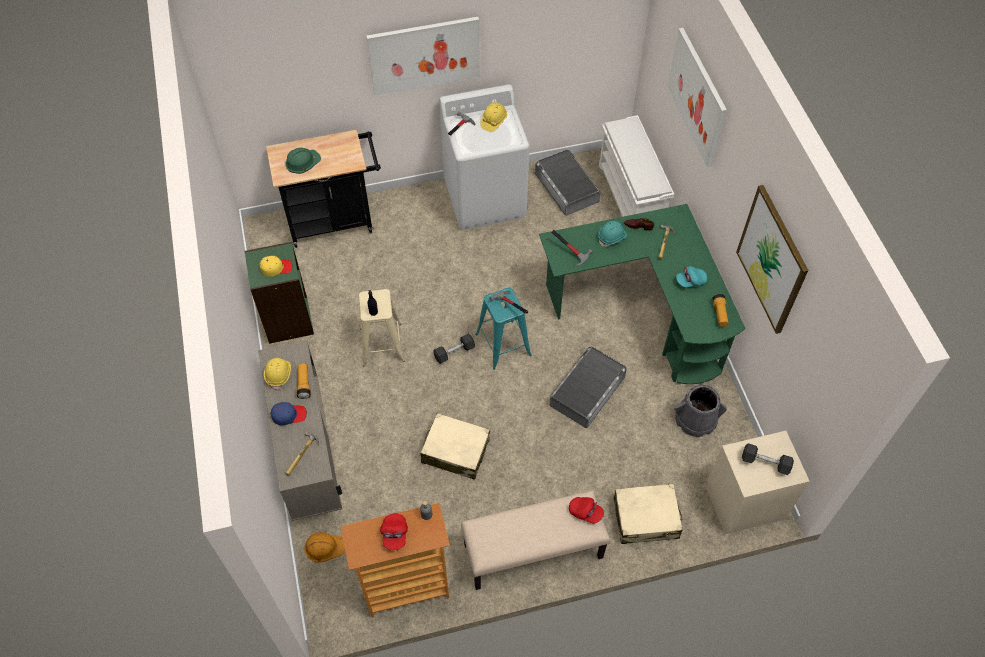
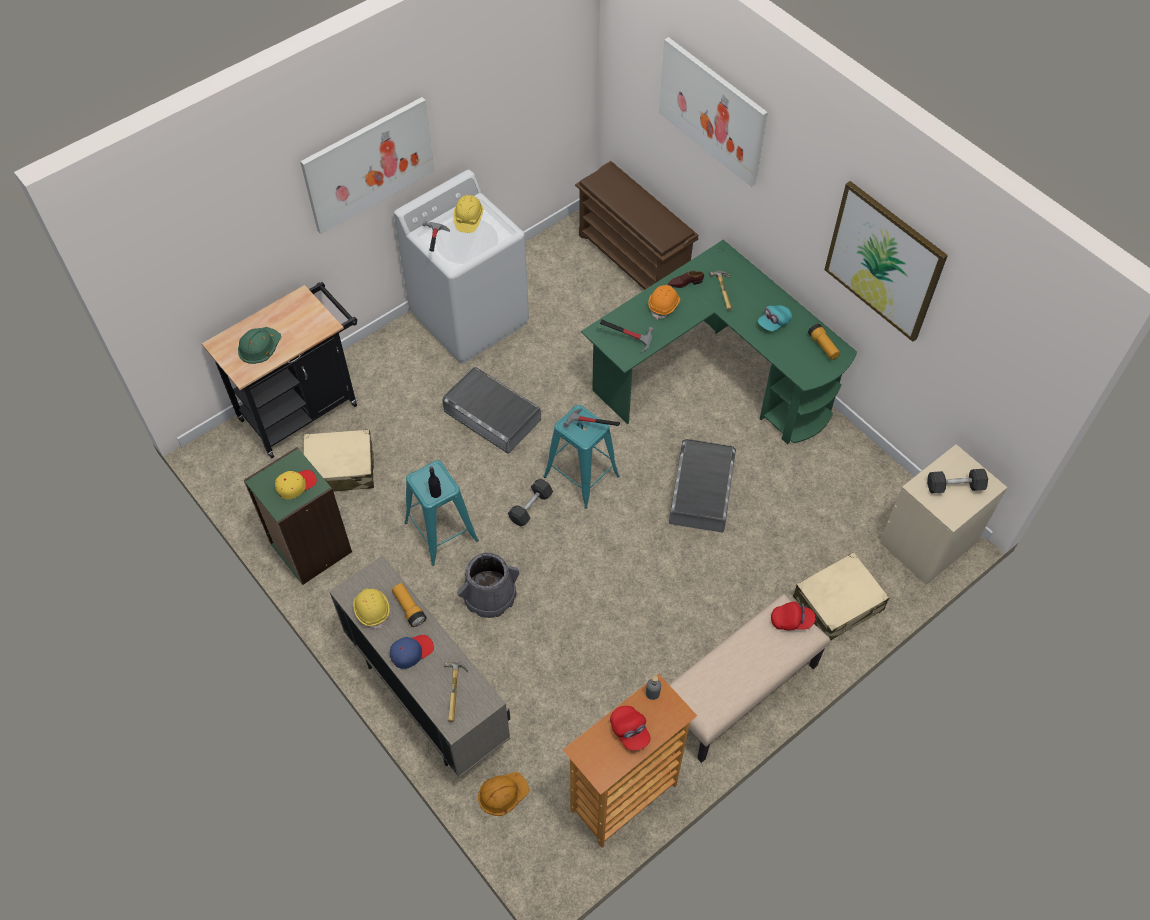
camera: 25 degrees left, 0 degrees up
beige stool [359,289,405,366] -> turquoise stool [404,460,479,566]
beige suitcase [421,413,490,480] -> beige suitcase moved to [303,429,374,492]
grey storage box [535,149,601,216] -> grey storage box moved to [442,367,541,454]
turquoise hard hat [598,221,627,247] -> orange hard hat [648,285,680,320]
white shoe rack [599,115,674,217] -> brown shoe rack [575,161,698,290]
grey bucket [674,385,727,437] -> grey bucket moved to [457,552,519,618]

